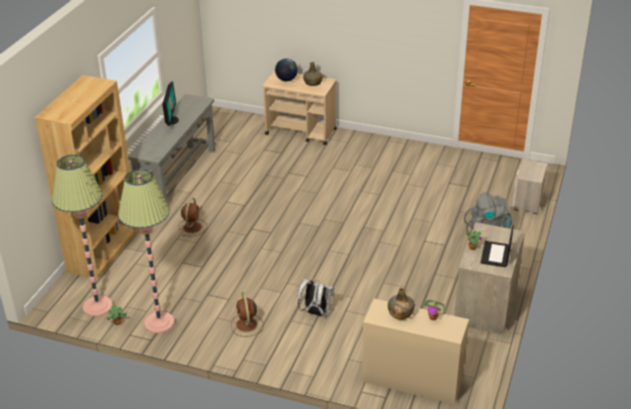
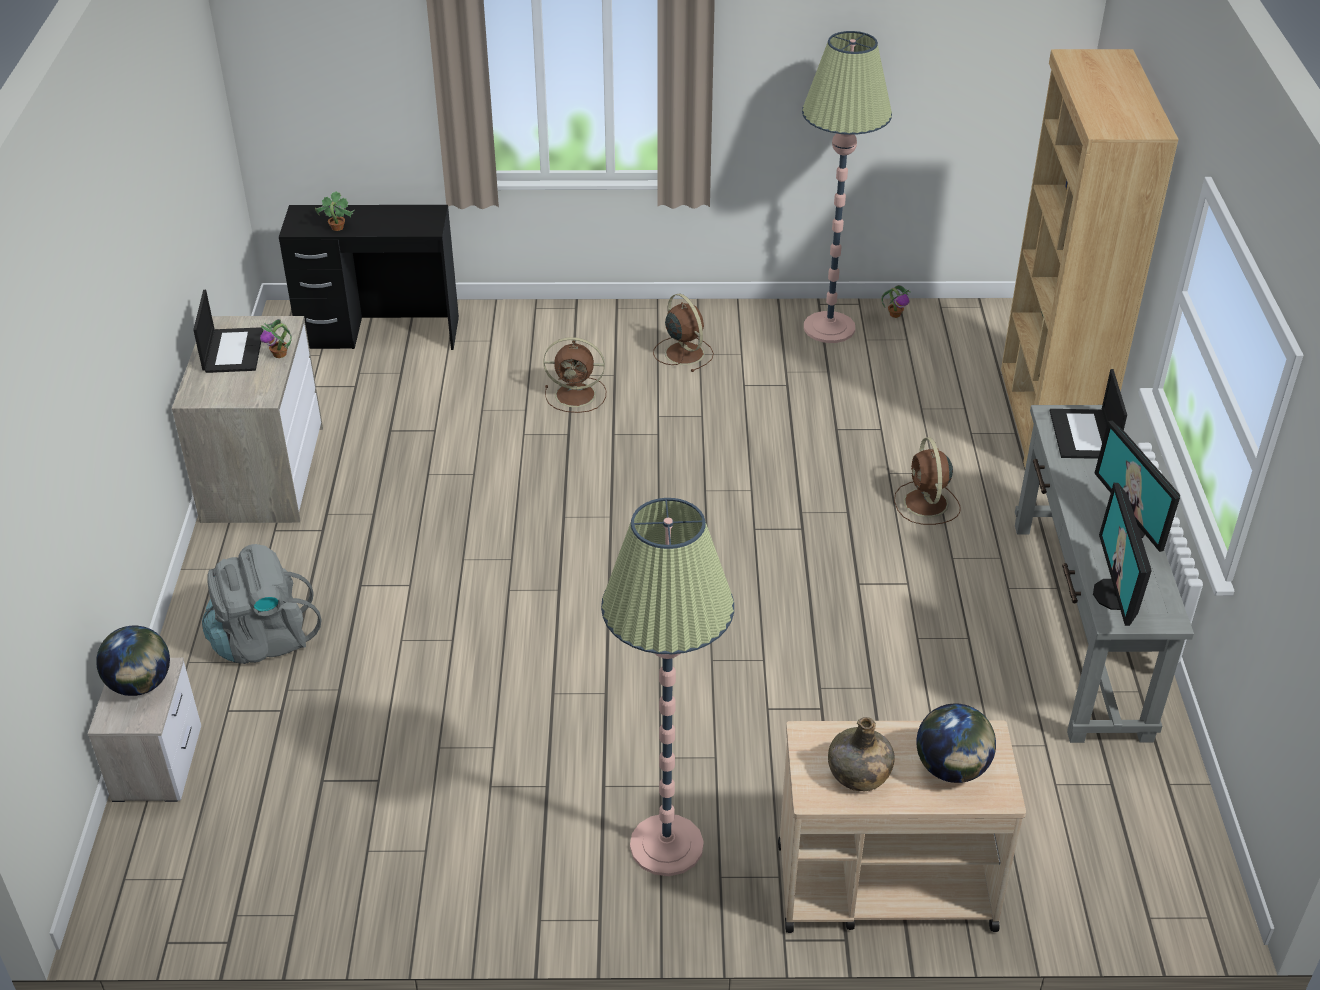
camera: 160 degrees right, 5 degrees up
floor lamp [52,155,113,317] -> floor lamp moved to [601,498,734,876]
white backpack [298,279,334,317] -> brown fan [543,337,606,413]
beige desk [362,299,469,404] -> black desk [279,205,459,350]
green bottle [388,288,415,320] -> none
none -> globe [96,625,170,696]
none -> laptop [1050,369,1127,459]
none -> monitor [1093,483,1152,626]

